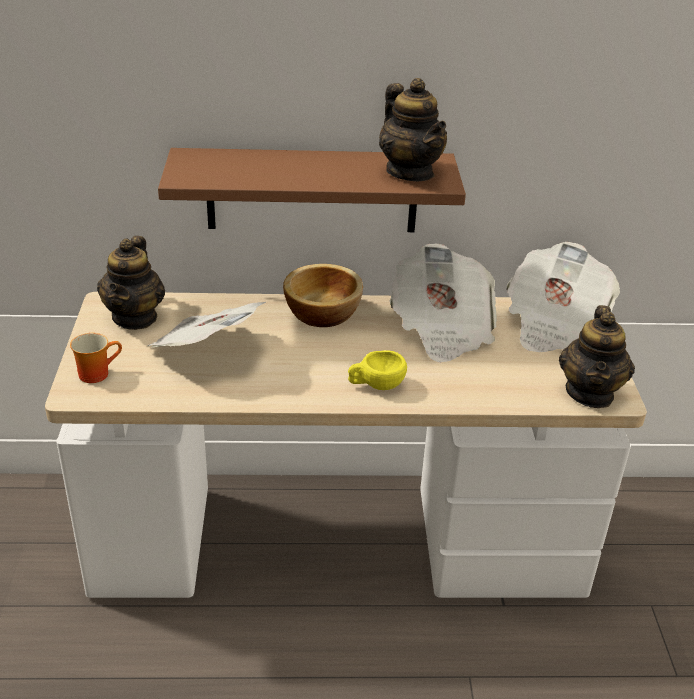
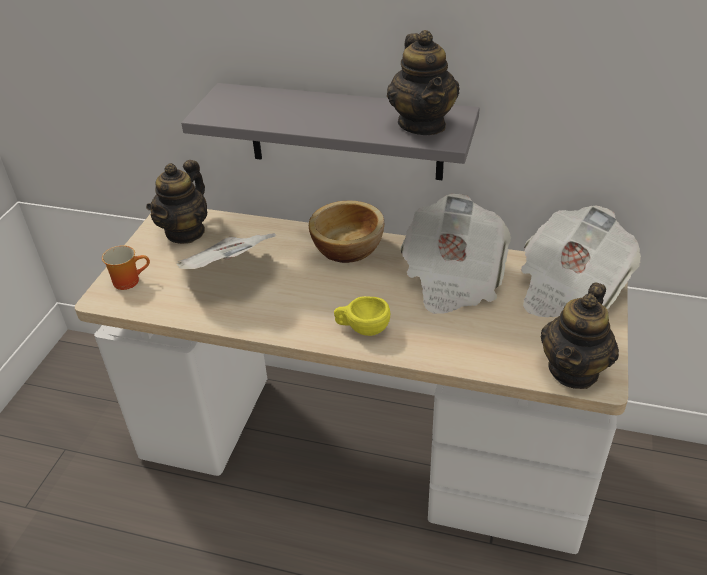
camera: 20 degrees right, 5 degrees up
brown shelf [158,148,466,232] -> grey shelf [181,83,480,180]

